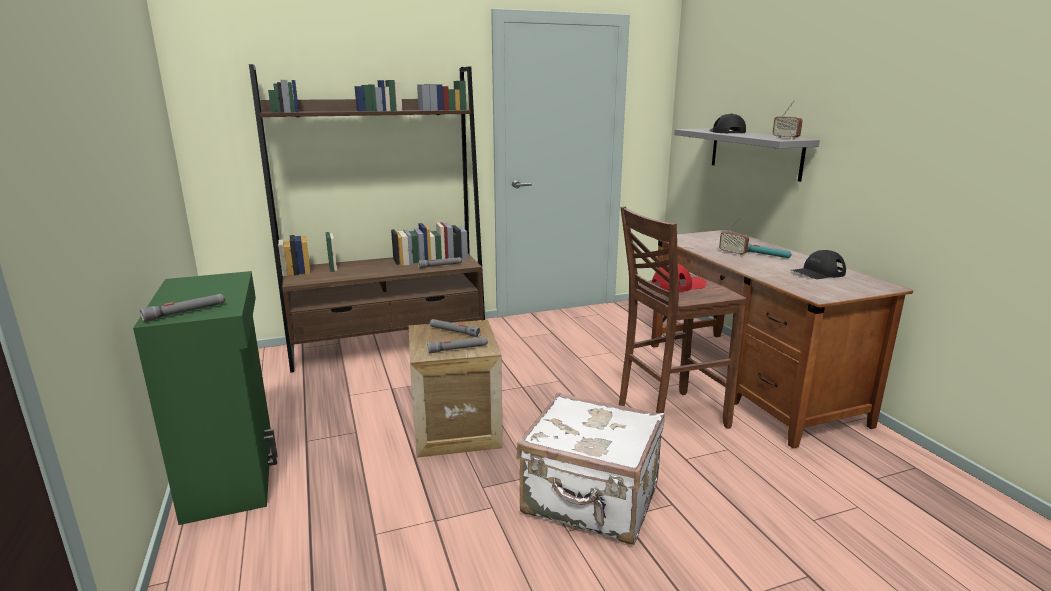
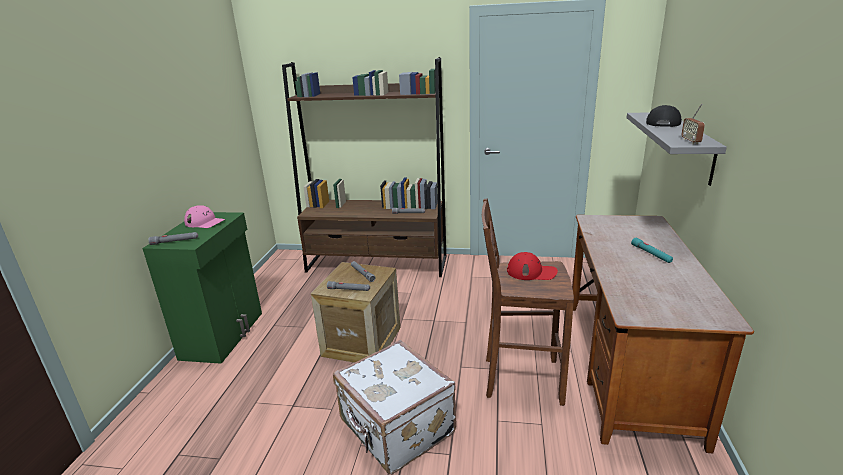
camera: 30 degrees right, 5 degrees up
radio [719,219,749,256] -> none
black cap [792,250,846,279] -> none
none -> pink cap [184,205,225,228]

